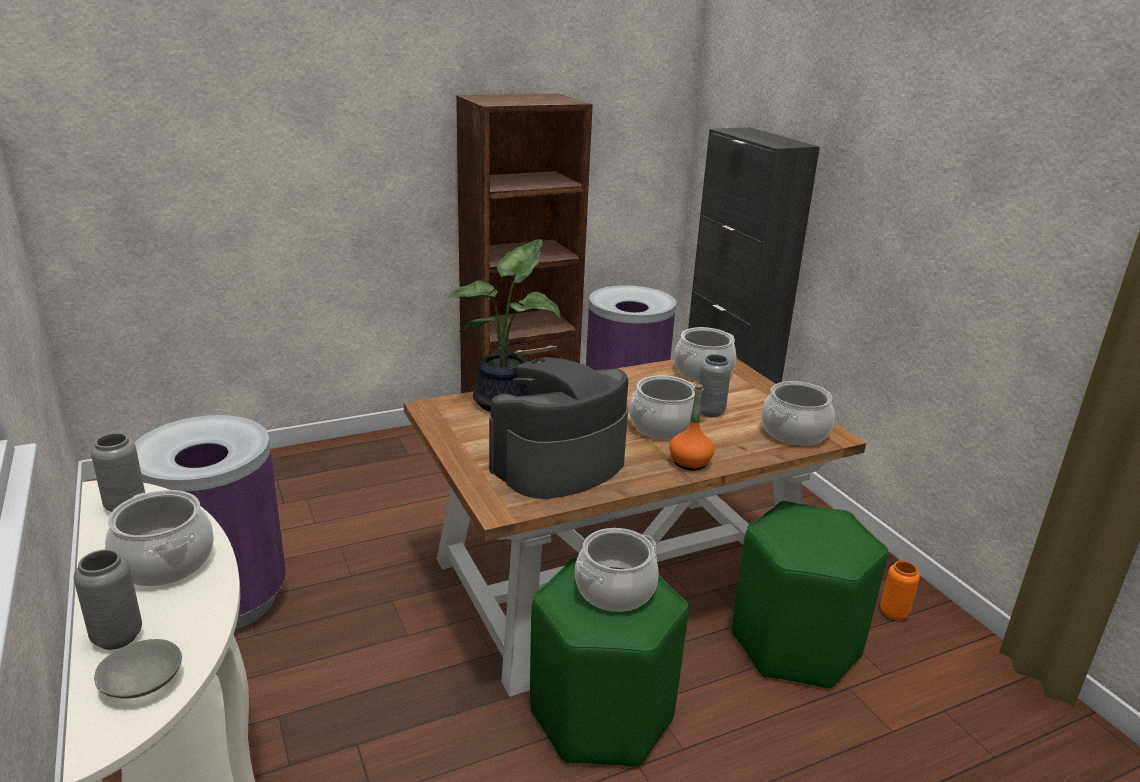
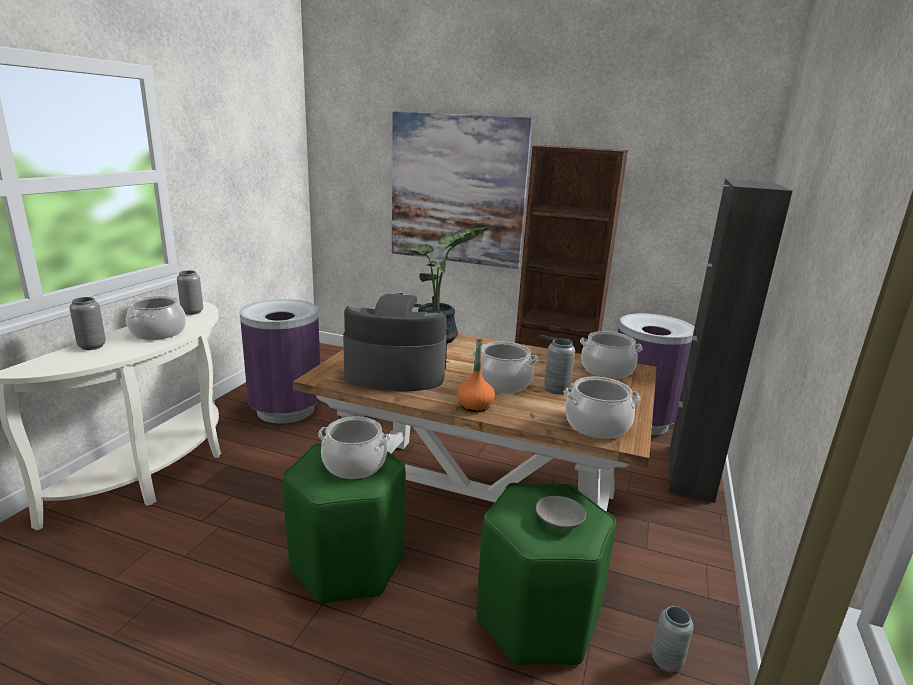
camera: 45 degrees right, 5 degrees down
grey bowl [94,639,182,698] -> grey bowl moved to [536,496,586,529]
orange vase [880,561,920,620] -> grey vase [652,606,694,672]
none -> picture [392,111,533,269]

